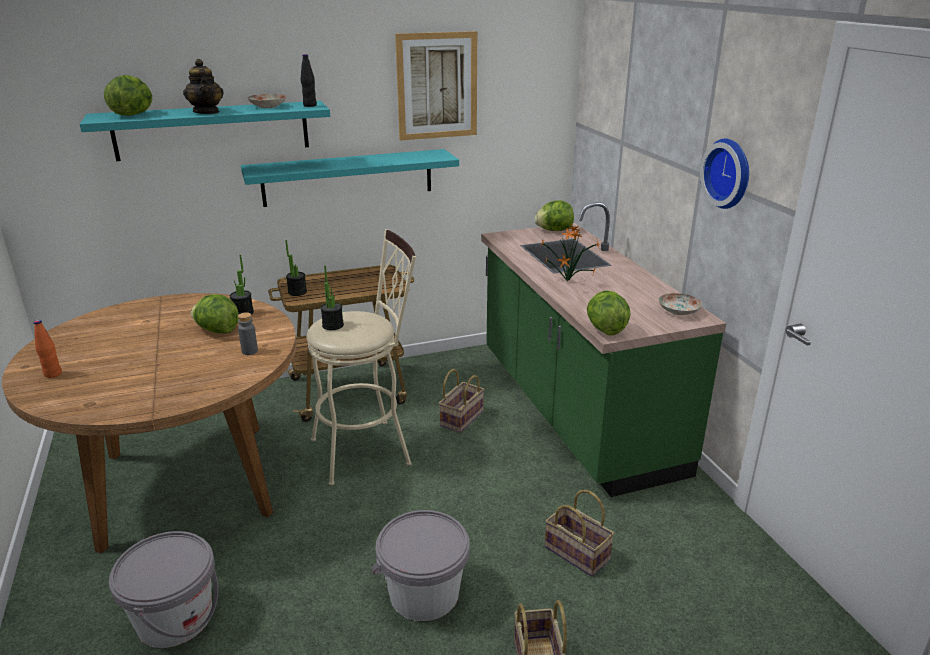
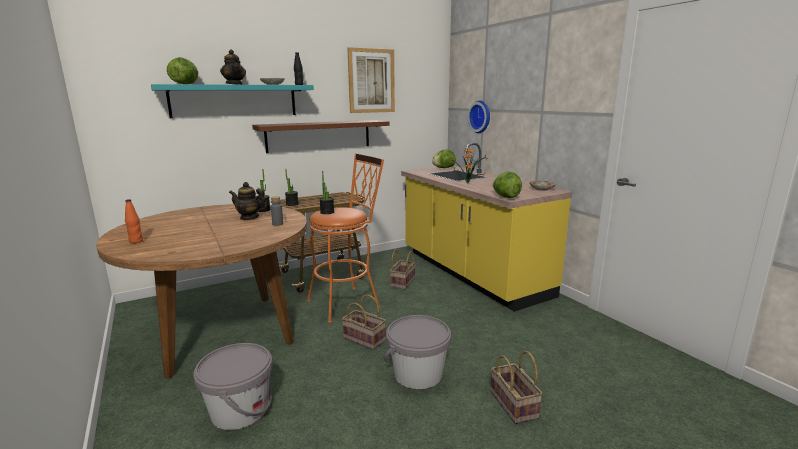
camera: 10 degrees left, 10 degrees down
lettuce [191,294,239,333] -> teapot [229,182,267,220]
turquoise shelf [241,149,459,207] -> brown shelf [252,120,389,153]
beige stool [307,229,416,486] -> orange stool [307,153,384,323]
green counter [481,202,726,497] -> yellow counter [401,143,572,312]
basket [545,490,614,577] -> basket moved to [342,294,386,350]
wall clock [700,139,749,209] -> wall clock moved to [468,100,490,133]

